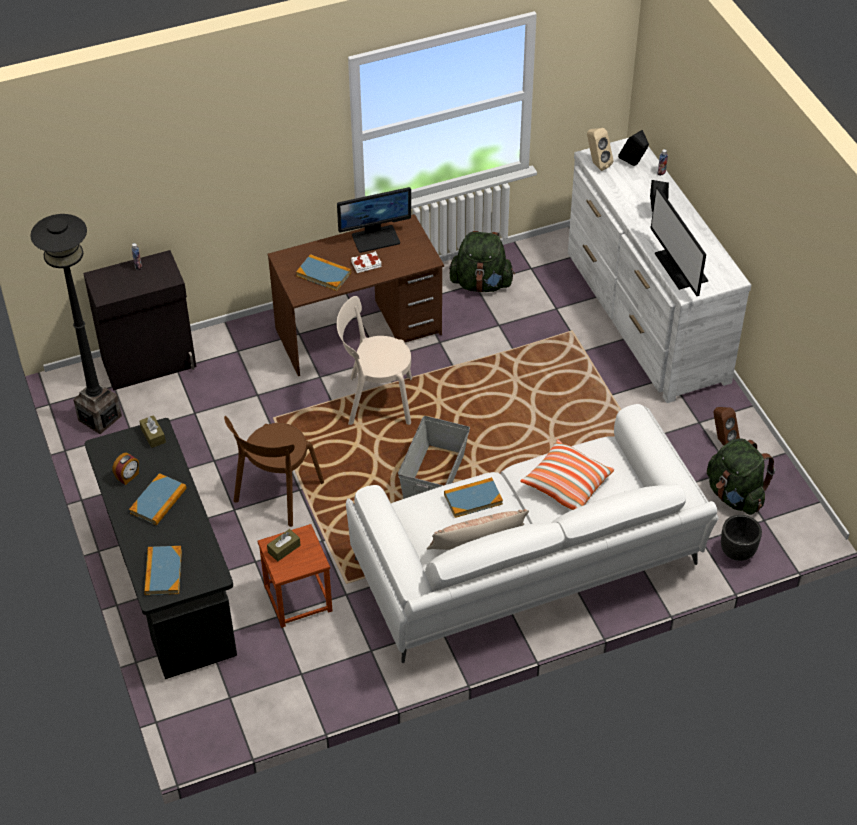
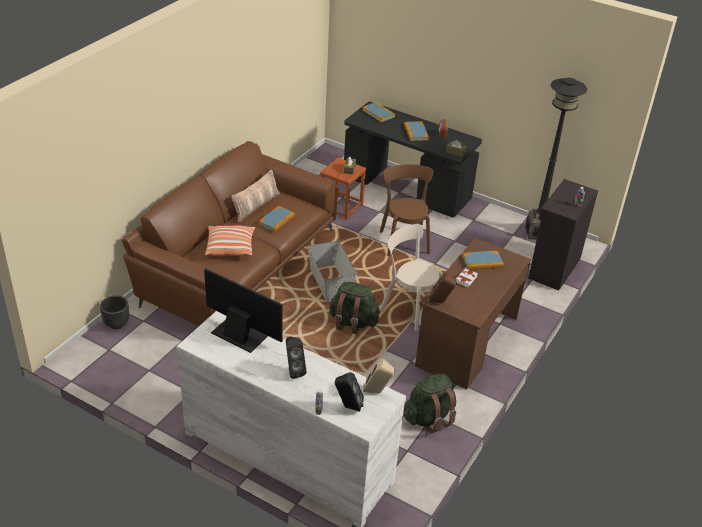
camera: 140 degrees right, 10 degrees down
monitor [337,187,411,253] -> none
beige chair [337,296,412,425] -> beige chair turned 105 degrees counterclockwise [380,224,442,331]
white sofa [346,404,719,663] -> brown sofa [122,141,339,326]
green backpack [707,438,775,515] -> green backpack moved to [329,282,379,334]
brown speaker [713,407,740,446] -> brown speaker moved to [429,272,456,303]

